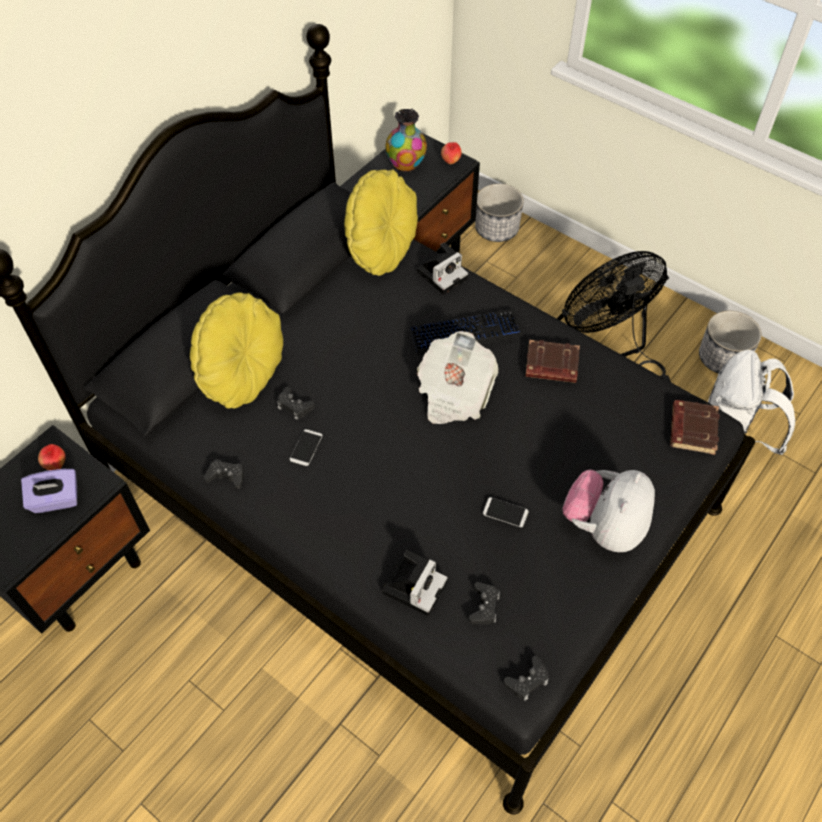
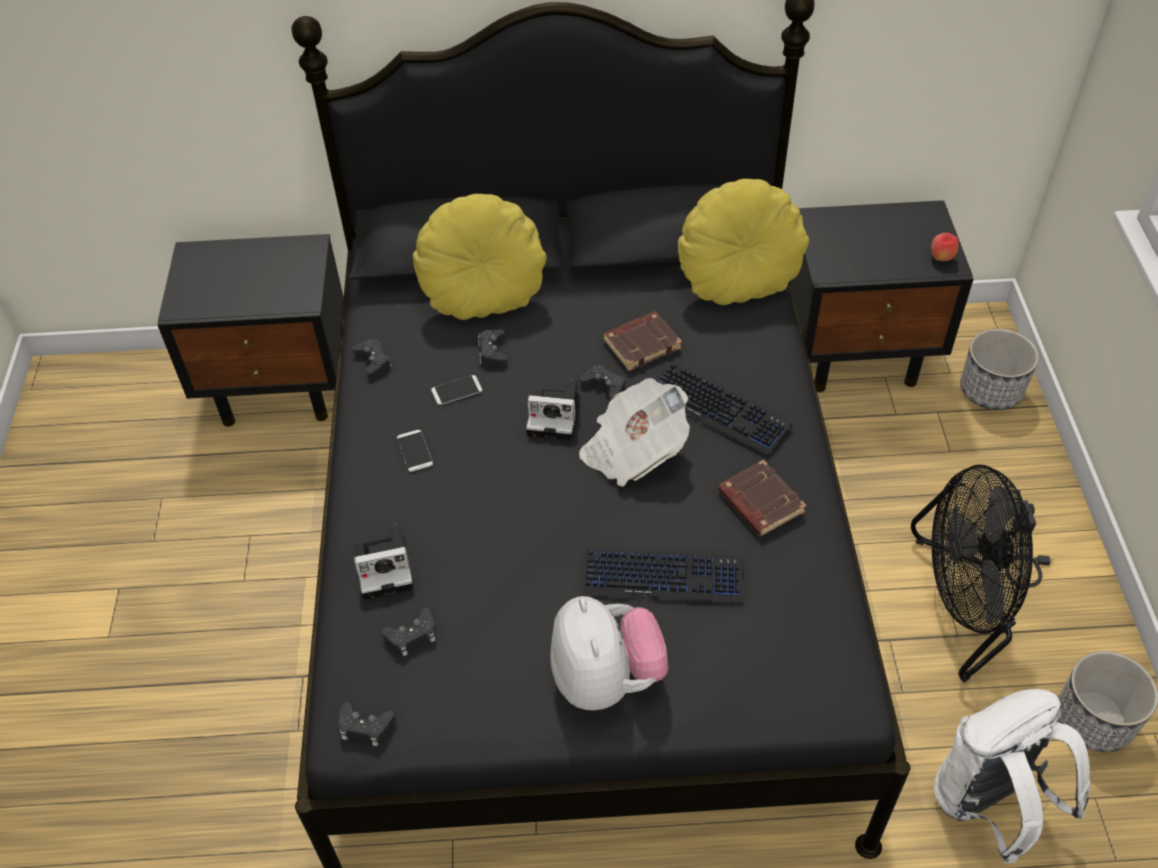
camera: 50 degrees right, 5 degrees down
purple tissue box [21,469,77,513] -> none
apple [38,444,66,470] -> none
vase [385,109,427,173] -> none
camera [417,242,468,295] -> camera moved to [526,380,580,441]
phone [483,497,529,527] -> phone moved to [397,430,433,472]
black fan [557,251,671,382] -> black fan turned 120 degrees counterclockwise [911,465,1053,683]
plush toy [562,470,655,552] -> plush toy turned 90 degrees clockwise [551,596,668,711]
brown book [670,400,719,455] -> brown book moved to [603,312,682,371]
none -> black game controller [580,364,625,401]
none -> keyboard [583,549,743,602]

